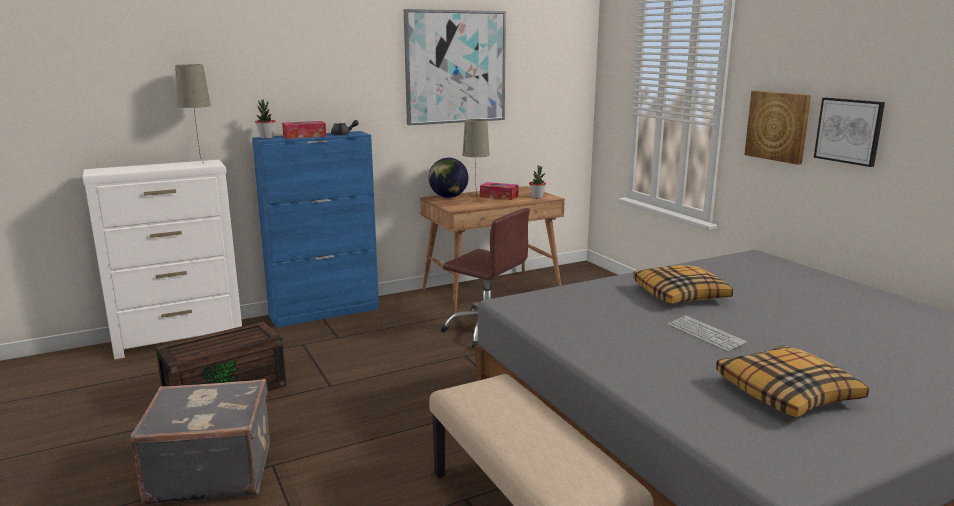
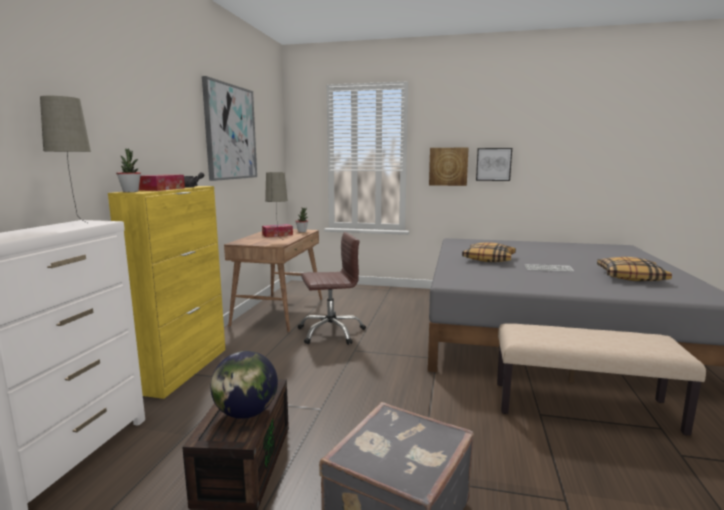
camera: 50 degrees left, 5 degrees down
blue cabinet [252,131,379,328] -> yellow cabinet [108,186,225,399]
globe [428,158,468,198] -> globe moved to [211,351,278,419]

